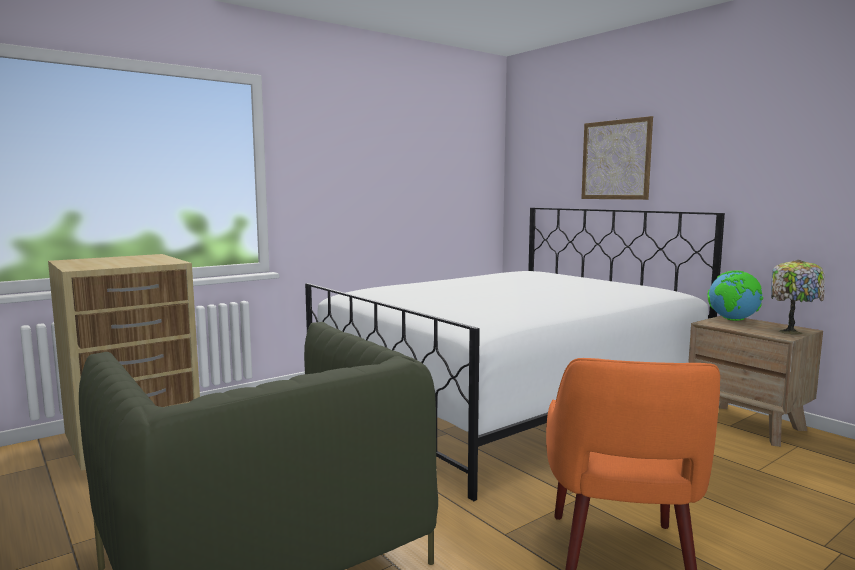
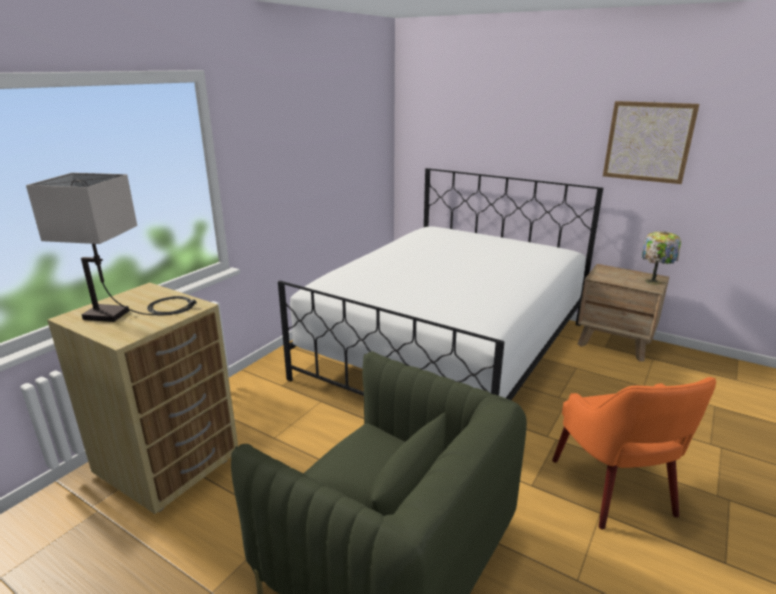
camera: 20 degrees left, 15 degrees up
picture [581,116,653,200] -> picture moved to [603,100,700,184]
globe [708,270,763,321] -> none
none -> table lamp [26,173,197,322]

